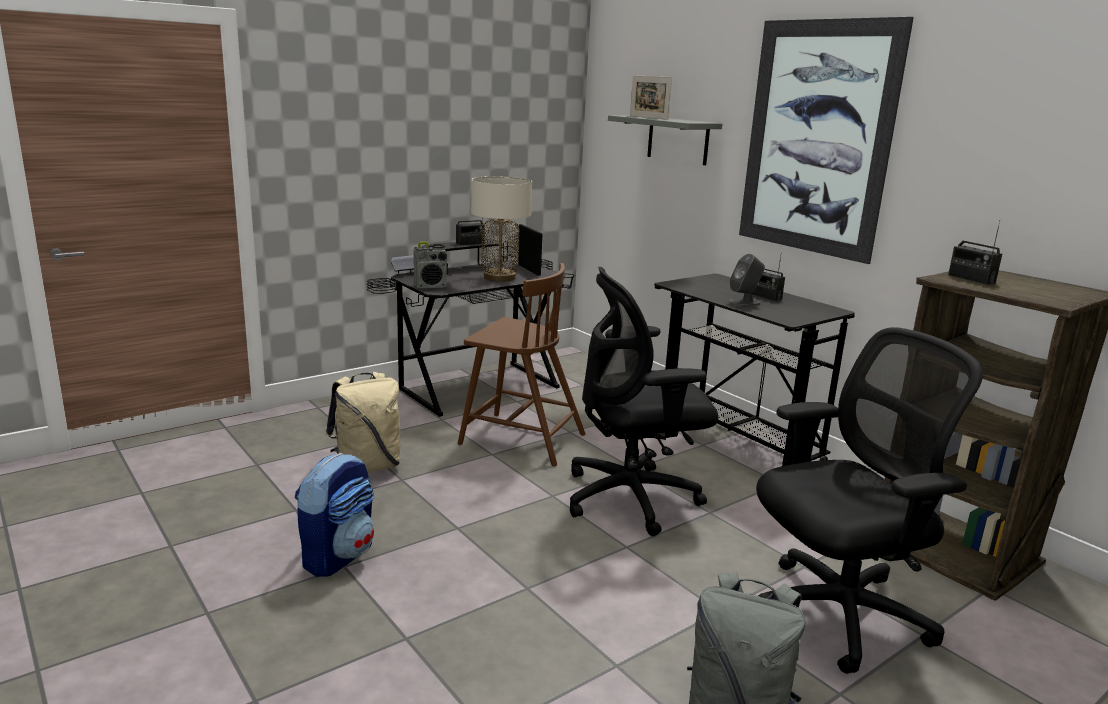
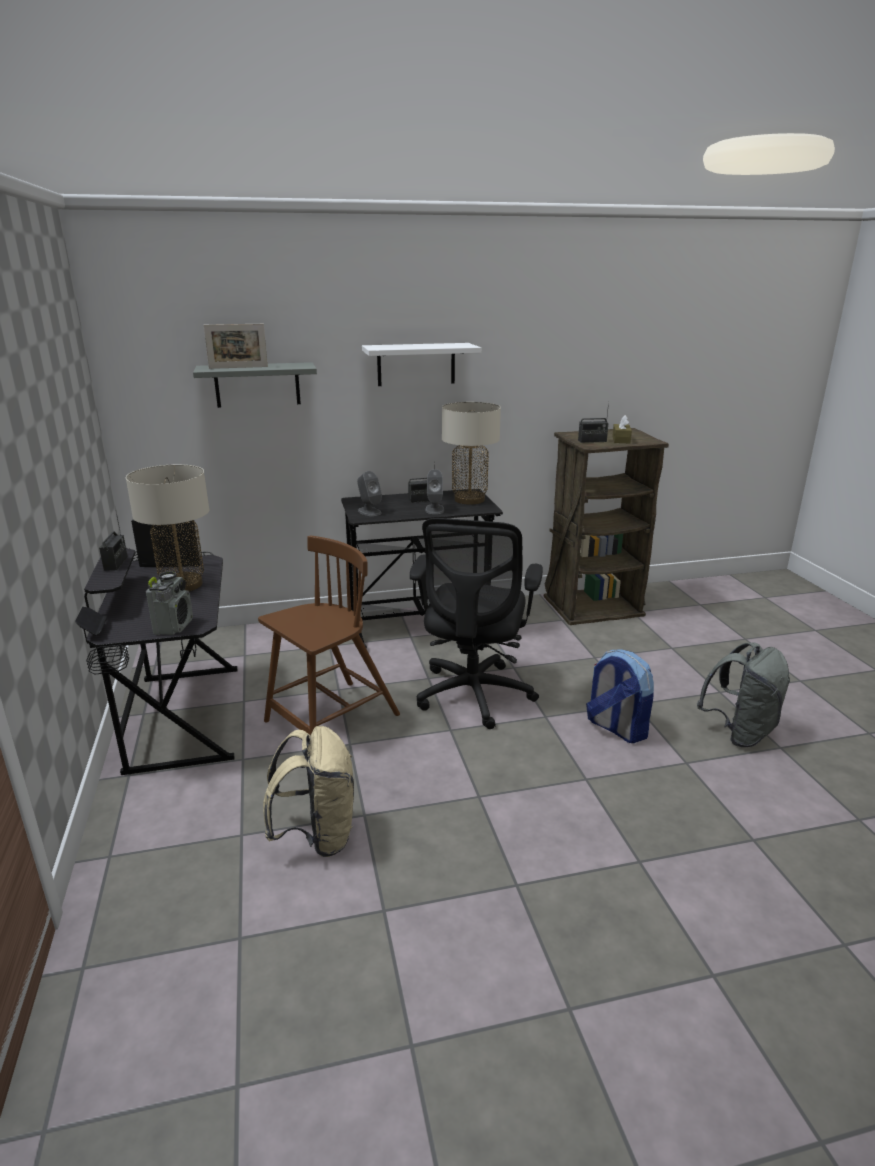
camera: 65 degrees left, 5 degrees up
backpack [295,453,374,577] -> backpack moved to [586,649,654,743]
picture [739,17,914,264] -> white shelf [362,343,481,386]
black office chair [756,327,983,674] -> none
none -> grey speaker [357,471,382,516]
none -> table lamp [442,402,501,505]
none -> brown tissue box [612,415,632,443]

